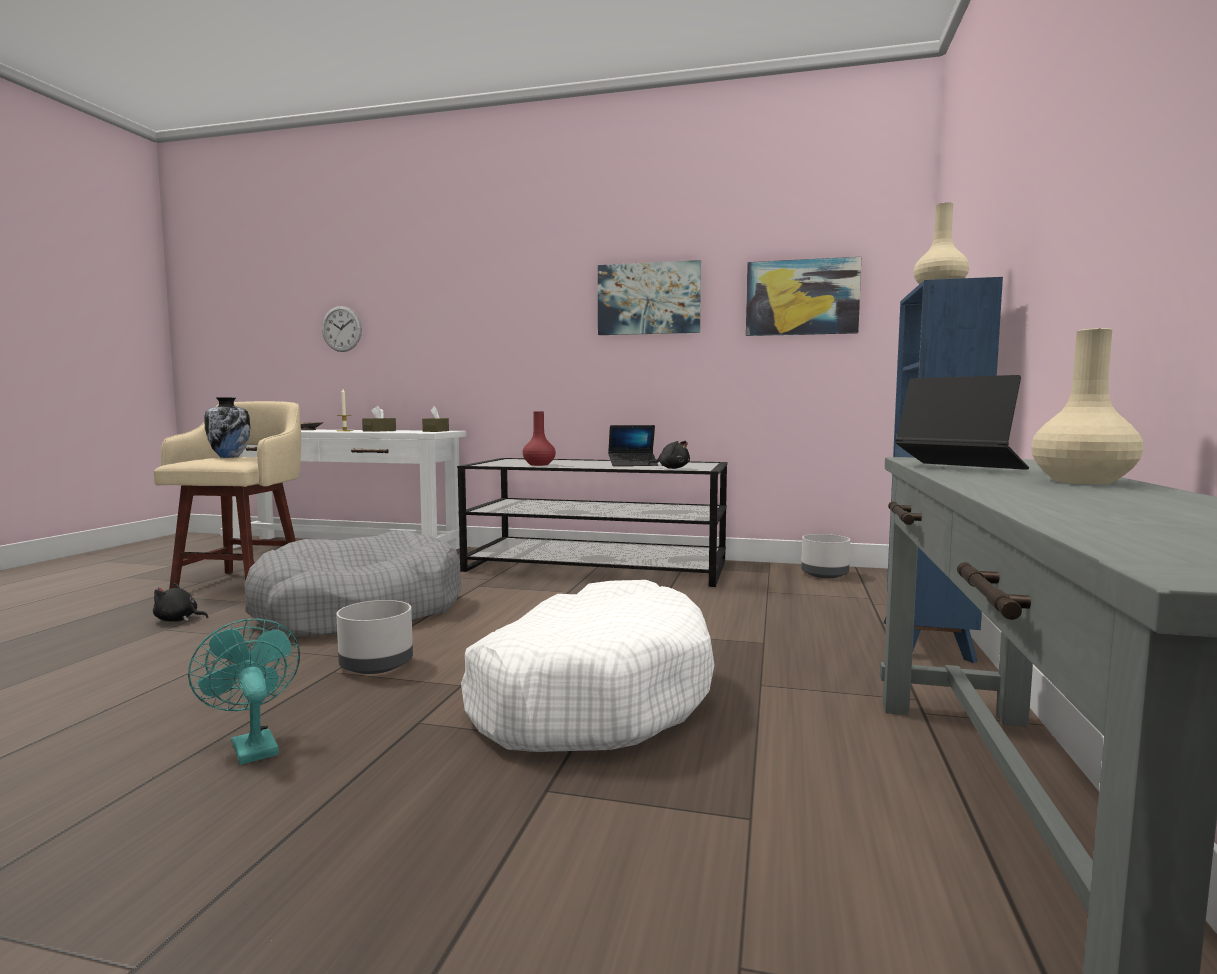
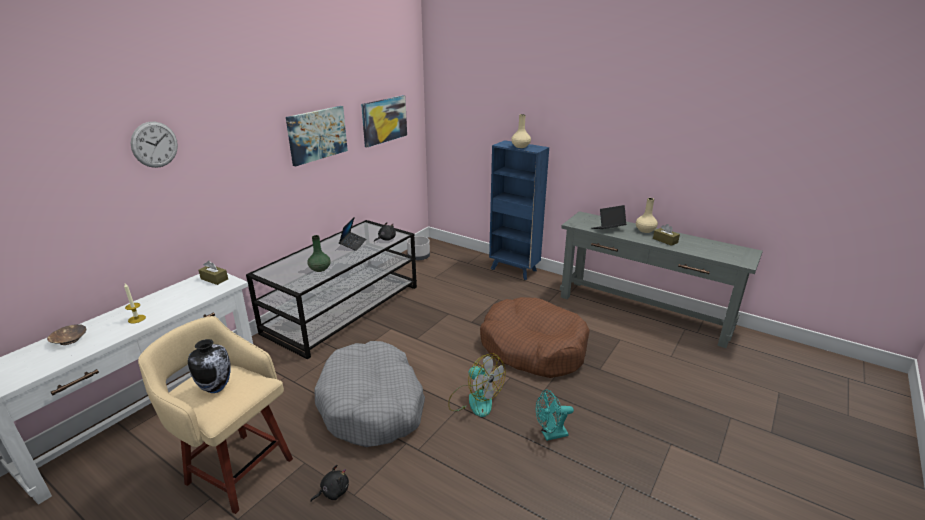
camera: 70 degrees left, 20 degrees up
black plush toy [153,583,208,622] -> black plush toy turned 150 degrees counterclockwise [310,465,349,502]
wall clock [322,306,362,352] -> wall clock moved to [131,122,178,168]
grey planter [336,600,413,674] -> fan [448,353,506,417]
brown tissue box [362,406,396,432] -> brown tissue box moved to [653,224,680,246]
white dog bed [461,580,714,752] -> brown dog bed [480,297,590,378]
red vase [523,411,556,466] -> green vase [308,235,331,272]

